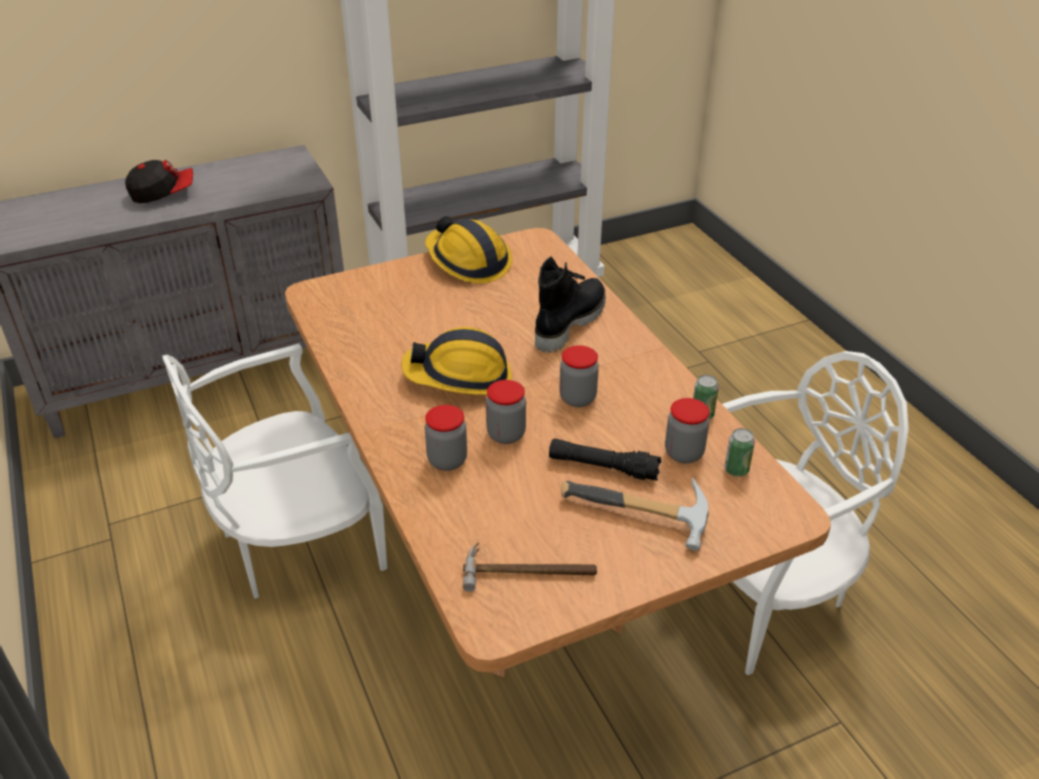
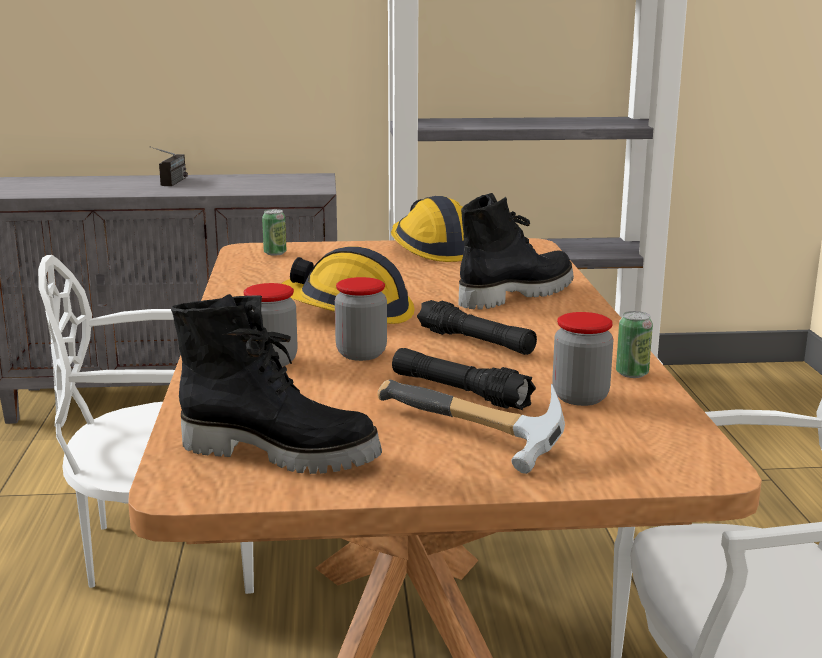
camera: 20 degrees right, 20 degrees down
cap [125,160,193,203] -> radio [151,147,188,186]
hammer [463,542,597,592] -> black boot [171,294,382,474]
jar [559,345,599,407] -> black flashlight [417,300,537,355]
can [725,428,755,477] -> can moved to [262,209,286,256]

